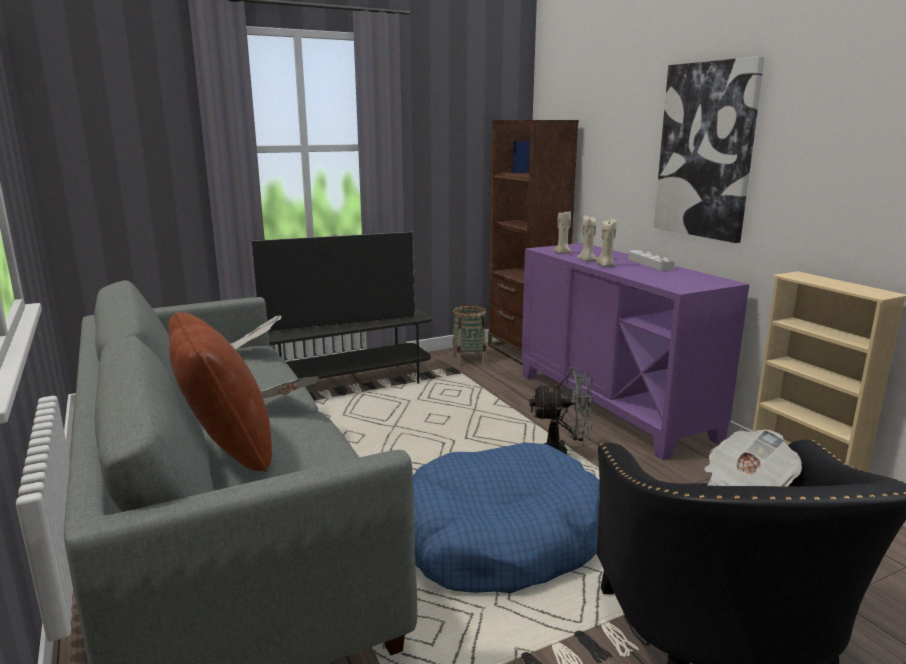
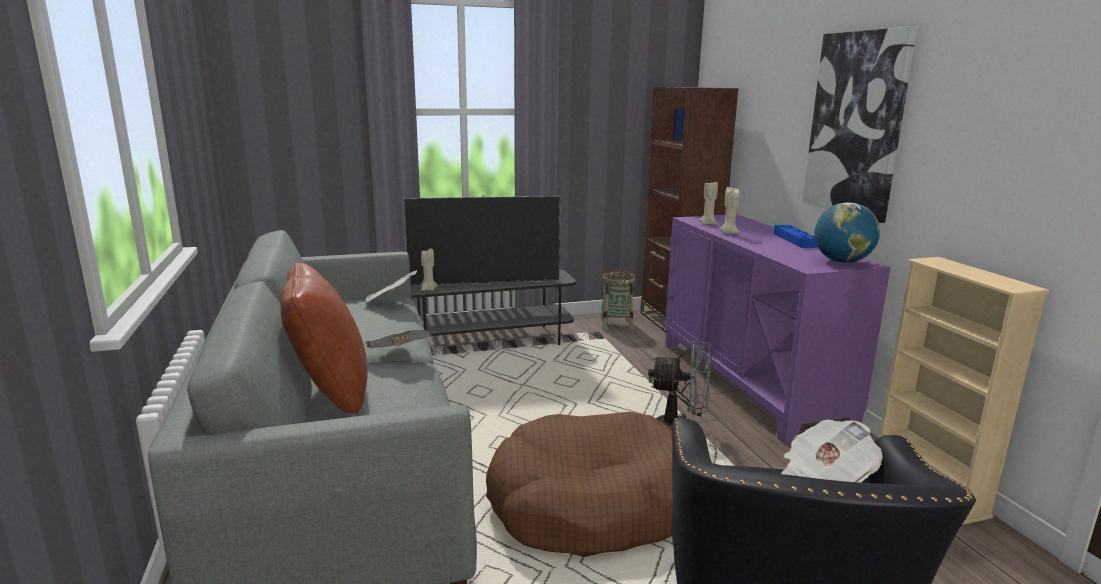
camera: 10 degrees right, 0 degrees up
blue dog bed [413,442,600,593] -> brown dog bed [486,412,673,557]
beige candle [596,219,617,267] -> beige candle moved to [421,248,438,291]
grey tray [628,250,675,271] -> blue tray [774,225,817,248]
none -> globe [814,202,880,263]

